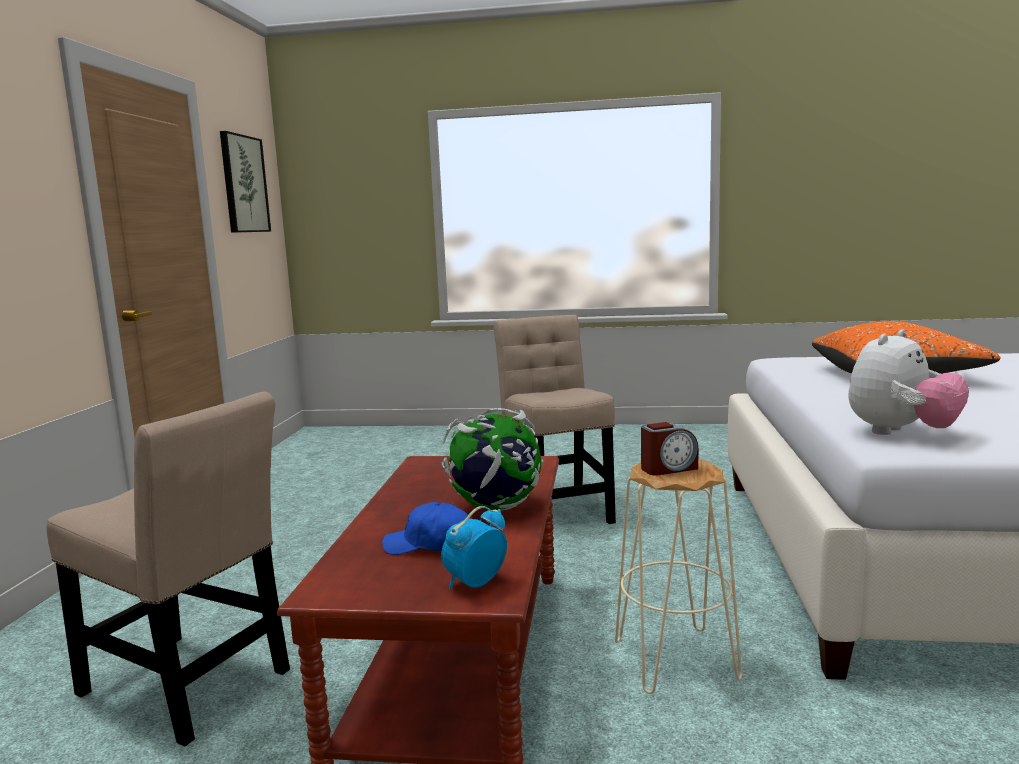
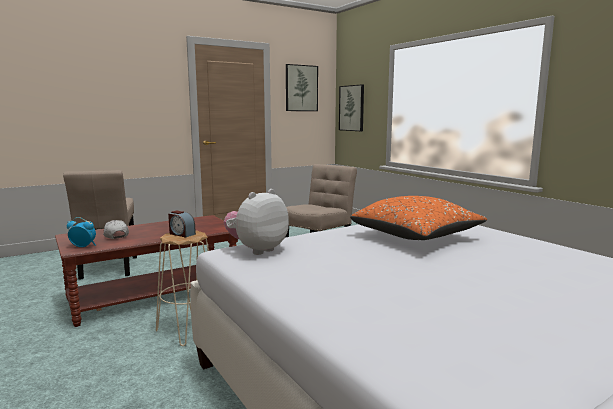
camera: 50 degrees right, 0 degrees up
blue cap [382,502,470,555] -> white cap [103,220,129,239]
globe [441,408,544,510] -> none
plush toy [848,329,969,435] -> plush toy turned 120 degrees clockwise [224,189,289,255]
none -> picture [339,84,364,131]

